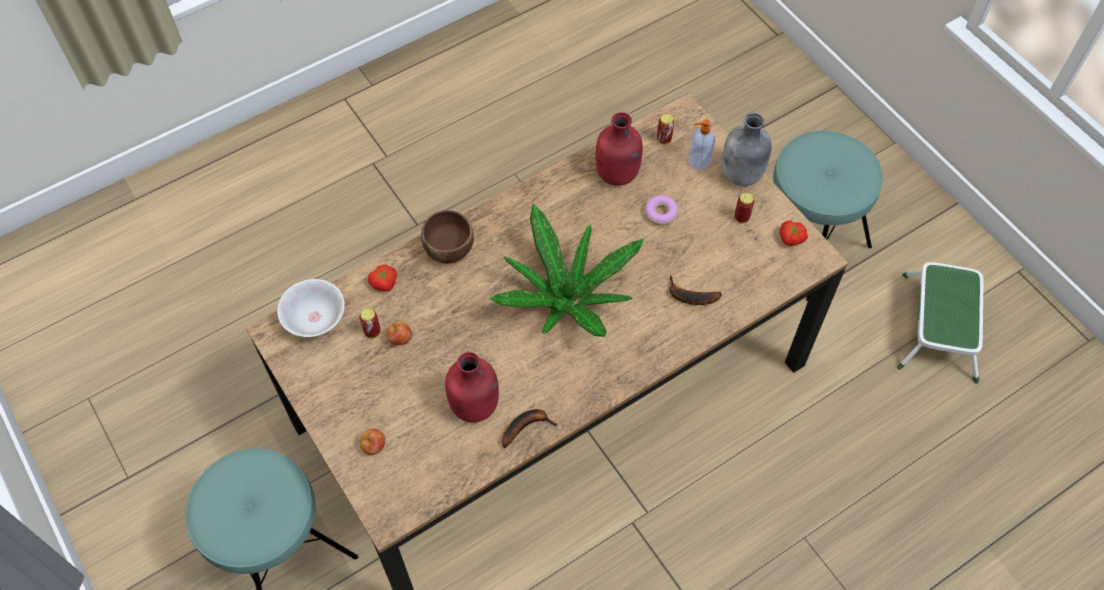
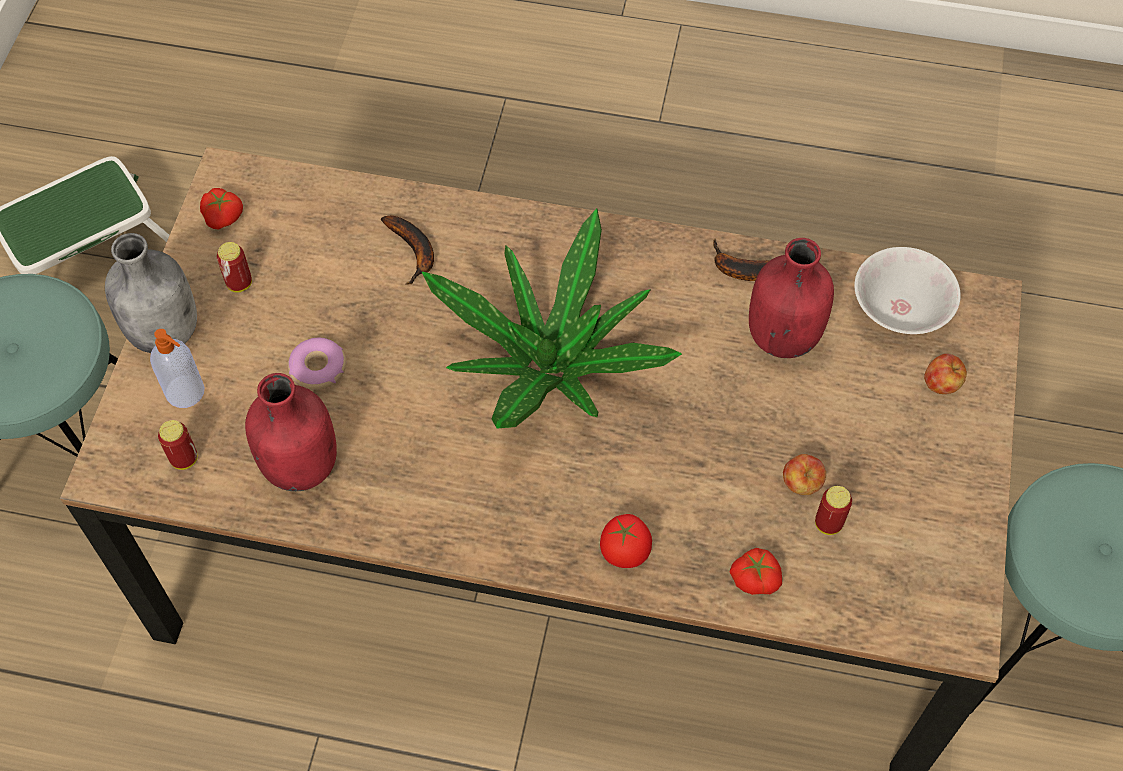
camera: 135 degrees left, 0 degrees up
white bowl [277,279,345,337] -> white bowl moved to [854,247,961,334]
brown bowl [421,210,474,264] -> tomato [600,514,652,568]

